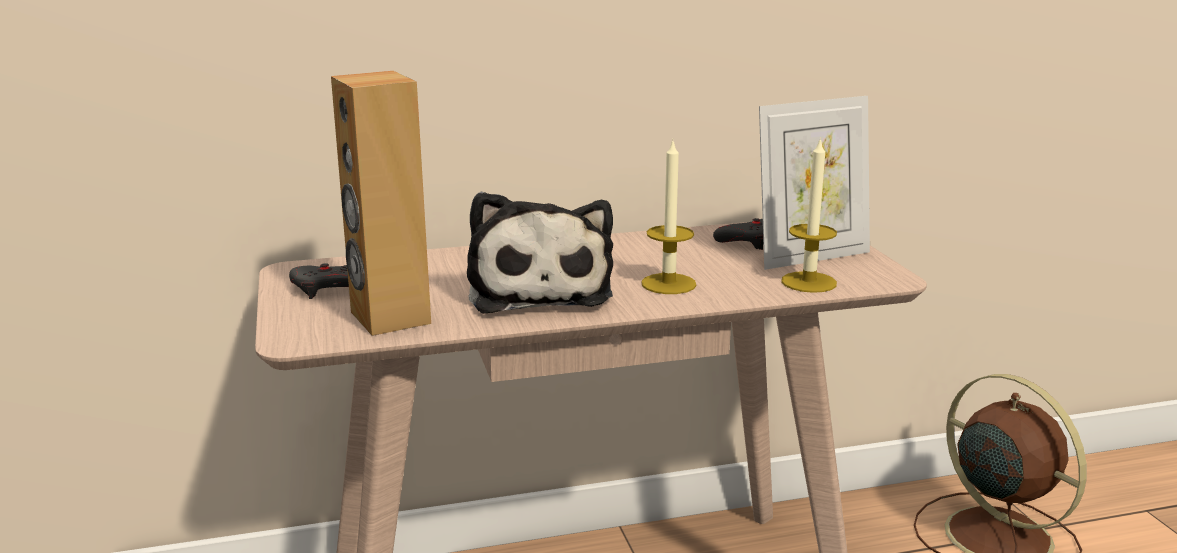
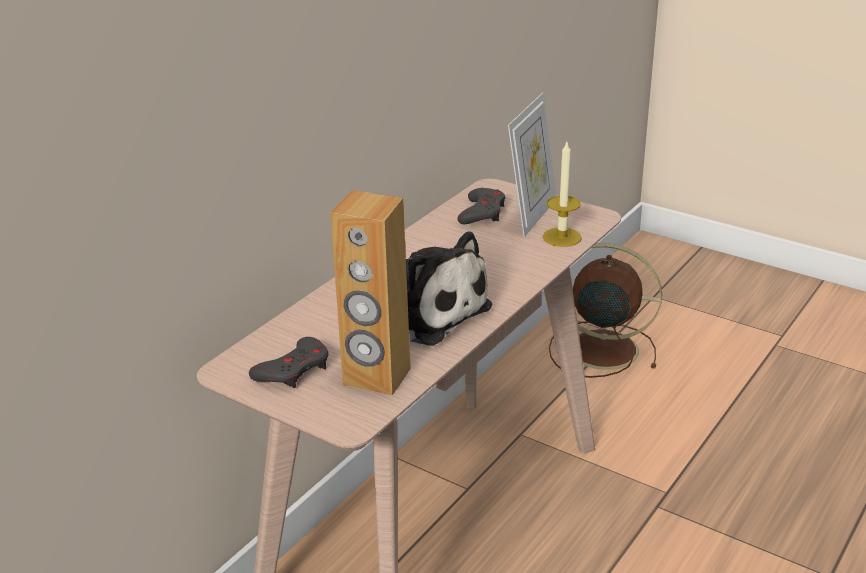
camera: 40 degrees left, 10 degrees up
candle [641,141,696,294] -> none

